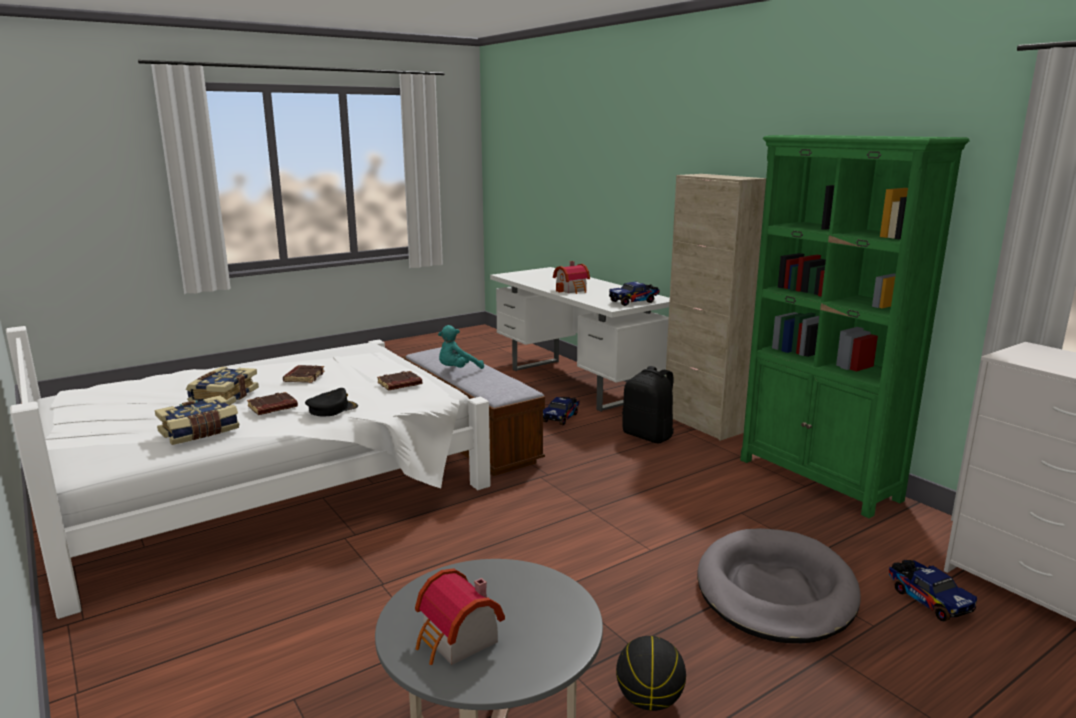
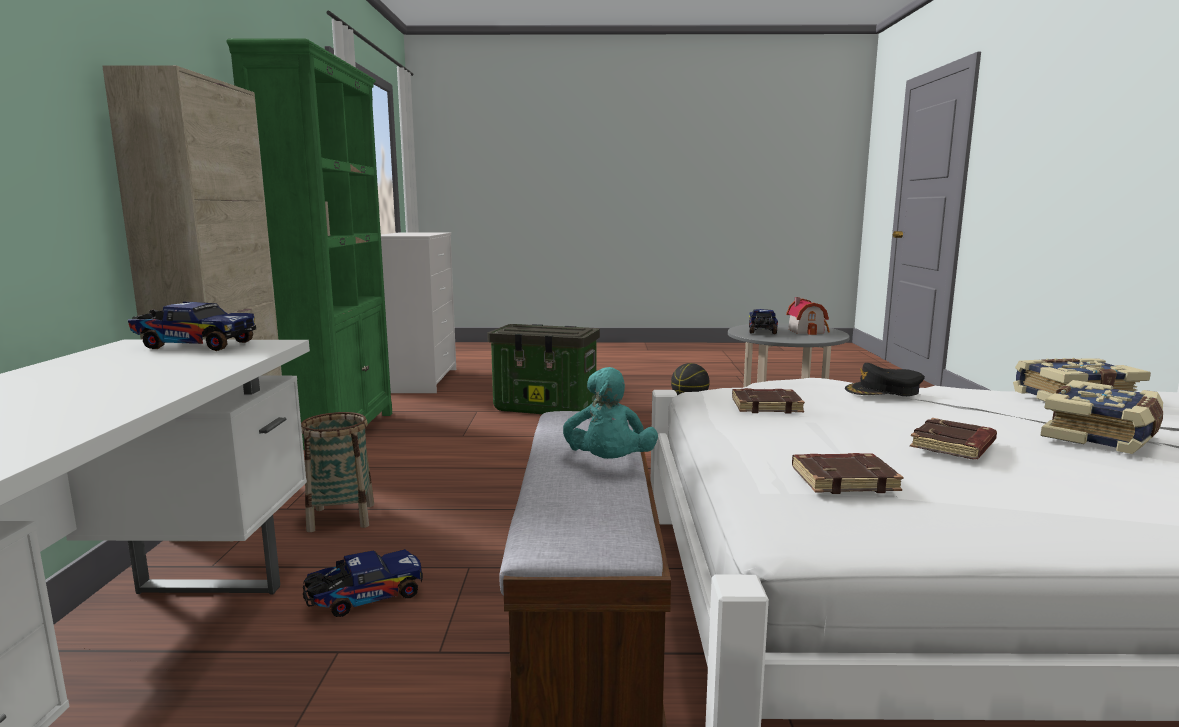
camera: 145 degrees left, 5 degrees down
brown book [247,392,298,415] -> brown book moved to [792,453,904,494]
turquoise plush toy [438,325,484,369] -> turquoise plush toy turned 90 degrees clockwise [563,367,658,459]
toy house [553,261,590,294] -> none
black backpack [622,366,674,443] -> basket [301,412,374,532]
grey dog bed [697,528,861,643] -> storage box [487,324,600,414]
toy truck [889,560,977,622] -> toy truck moved to [749,309,778,334]

